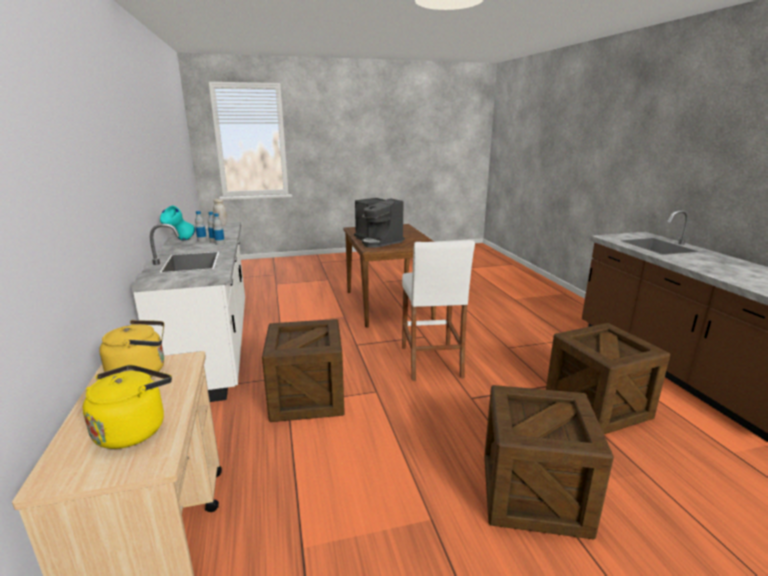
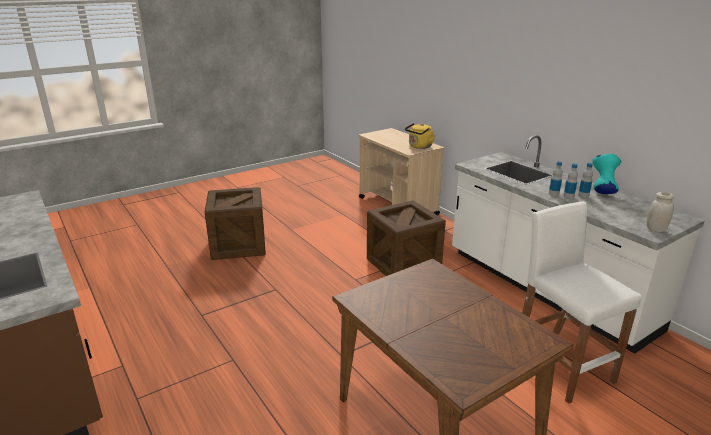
camera: 160 degrees right, 5 degrees up
yellow kettle [83,365,172,449] -> none
coffee machine [354,198,405,248] -> none
white stool [402,240,475,381] -> white stool moved to [522,201,642,404]
crate [546,323,670,434] -> none

